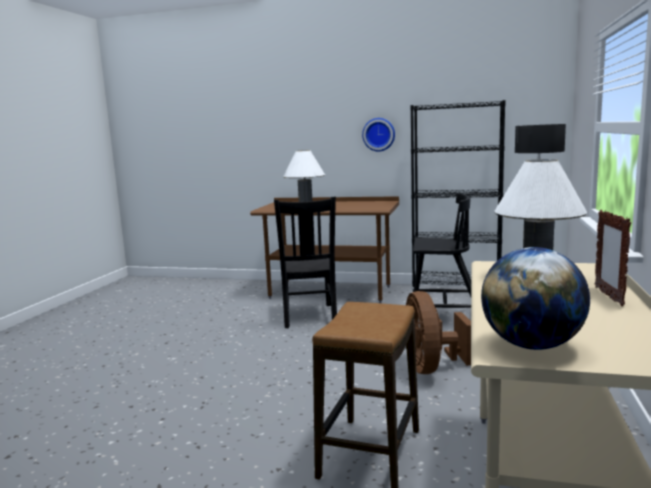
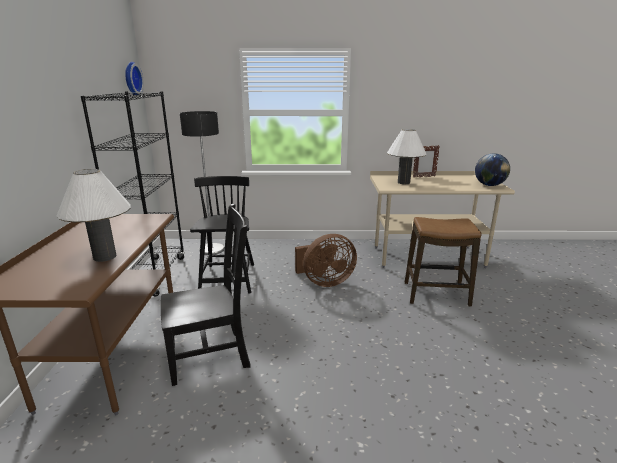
camera: 105 degrees left, 10 degrees up
wall clock [362,118,395,152] -> wall clock moved to [125,62,144,94]

